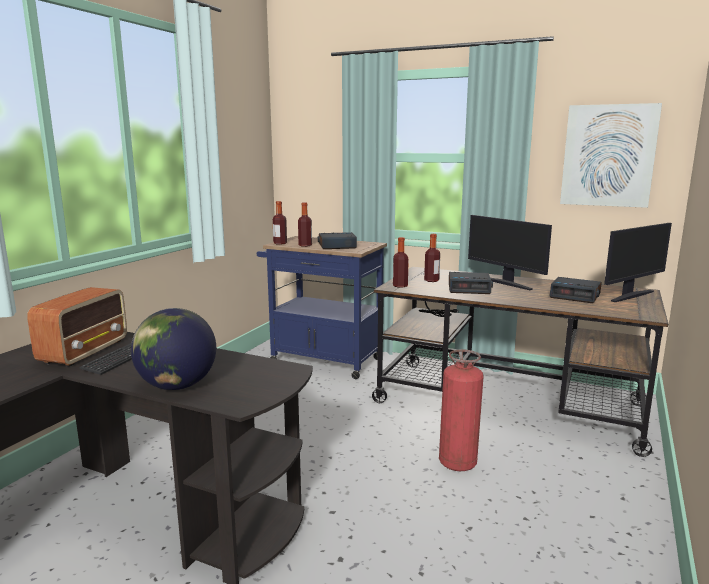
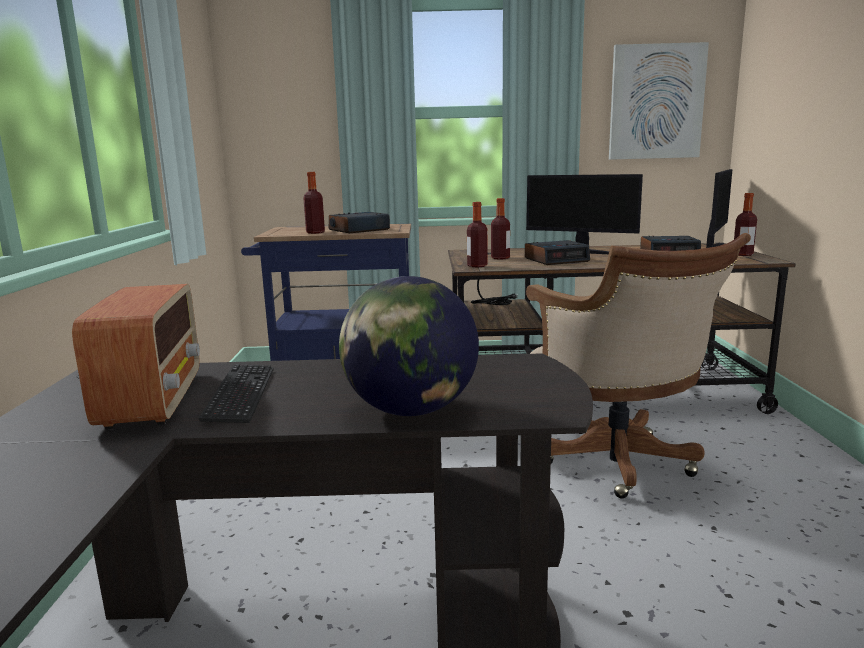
camera: 25 degrees left, 0 degrees up
bottle [273,201,287,245] -> bottle moved to [734,193,757,256]
fire extinguisher [439,349,484,471] -> office chair [526,233,751,499]

